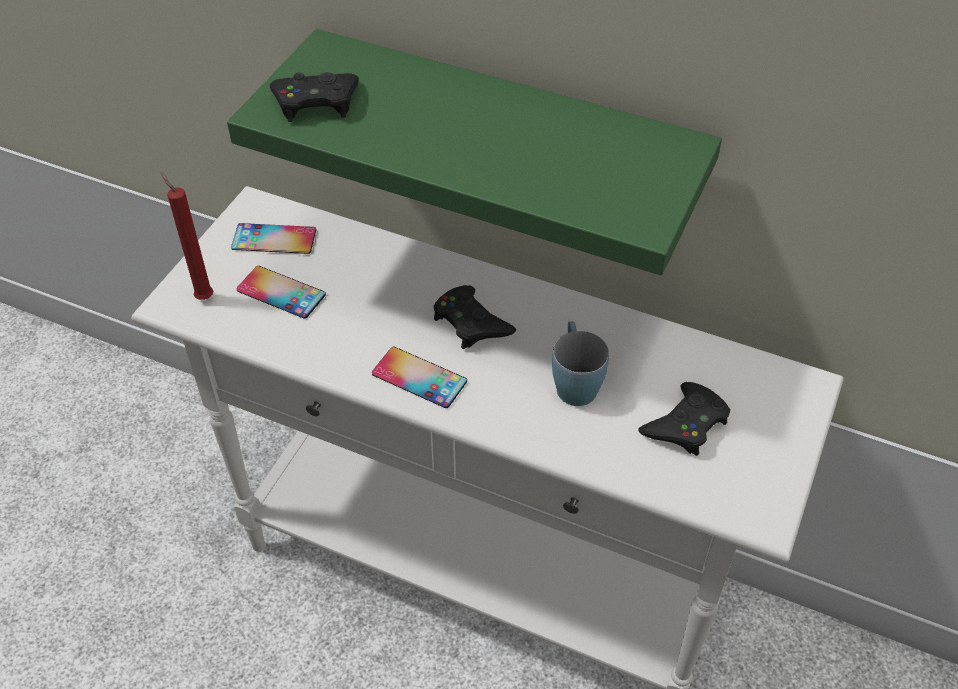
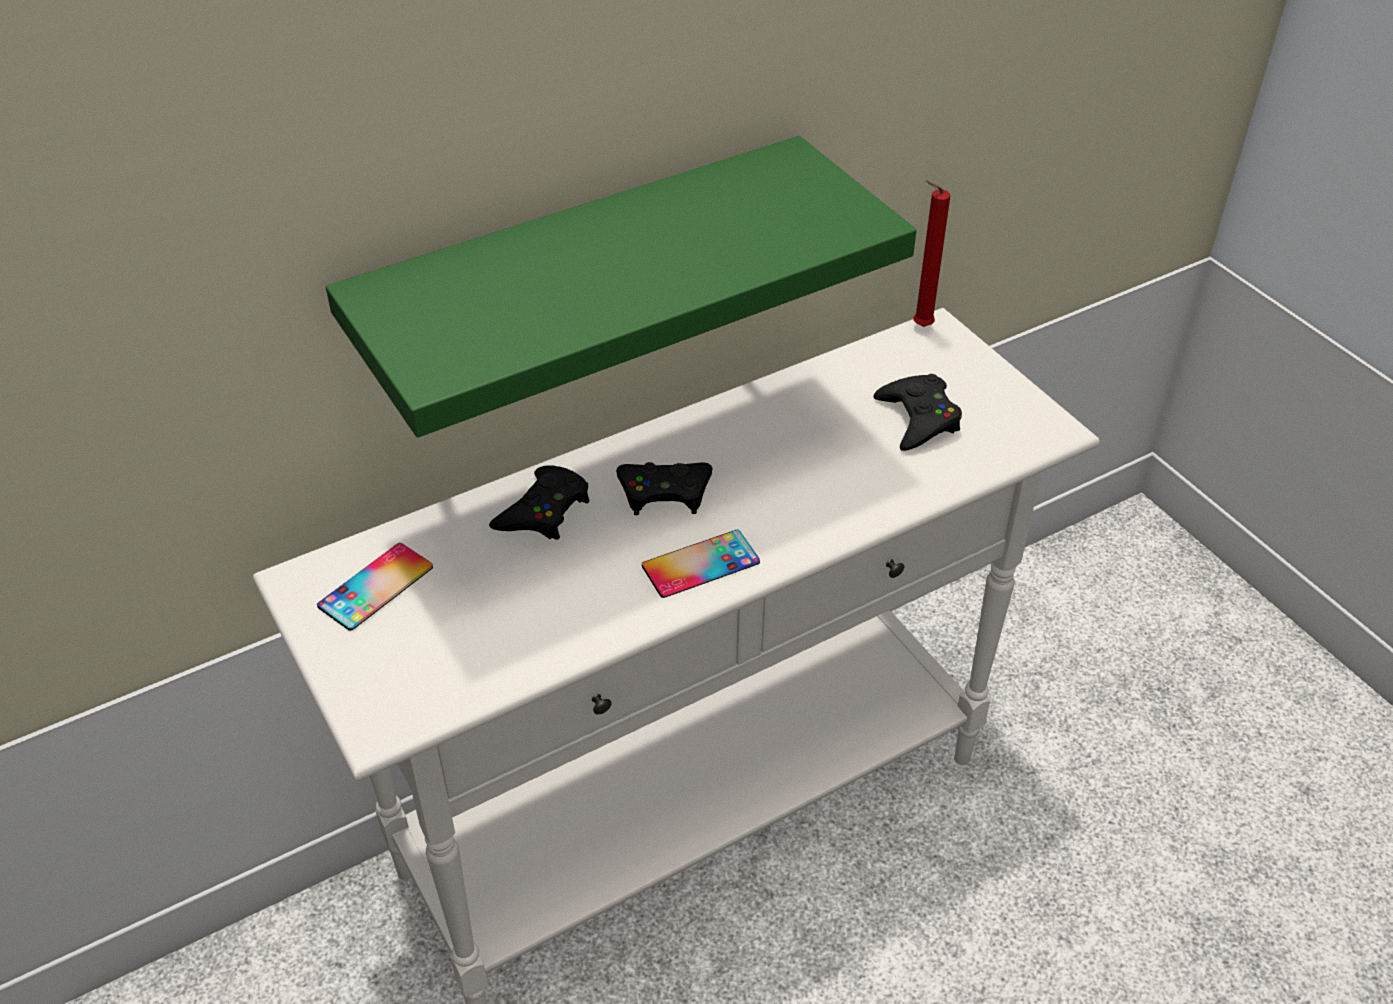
camera: 55 degrees left, 5 degrees down
red candle [160,172,213,300] -> red candle moved to [914,180,950,327]
phone [237,266,326,319] -> none
black game controller [270,72,359,122] -> black game controller moved to [489,465,590,540]
blue mug [552,321,609,406] -> none

